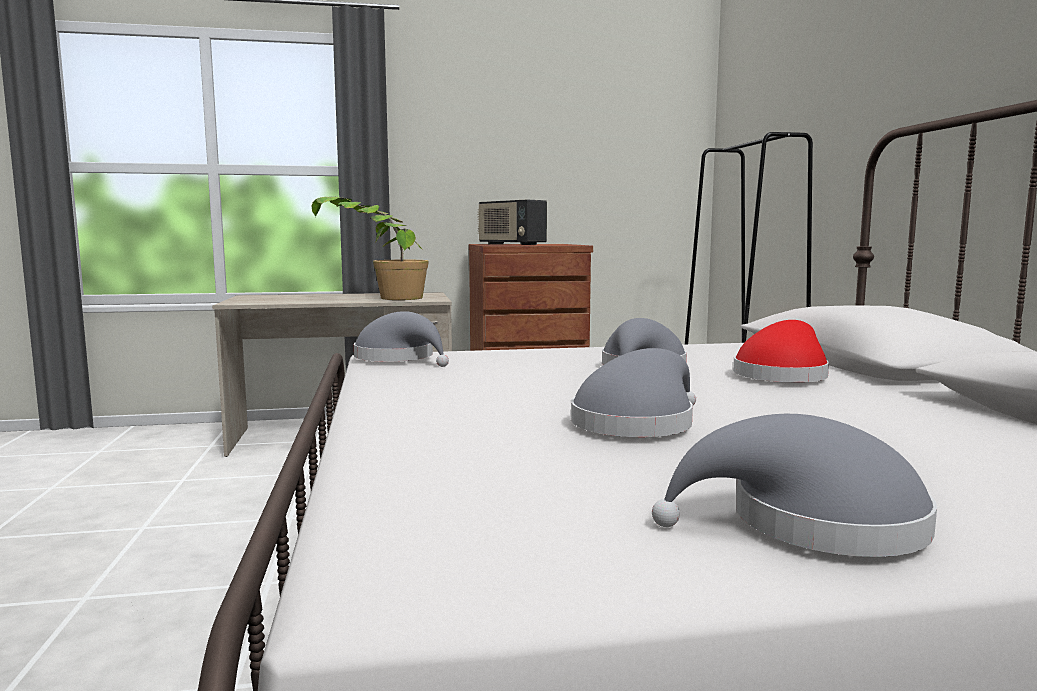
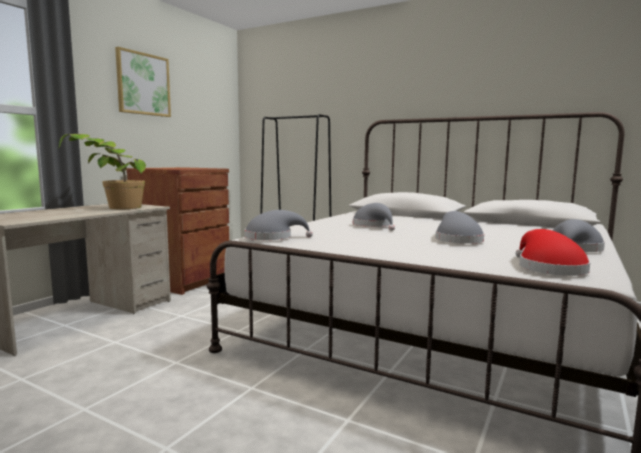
camera: 50 degrees left, 0 degrees up
radio [478,200,547,245] -> none
red hat [733,320,829,382] -> red hat moved to [515,229,590,276]
none -> picture [115,47,171,117]

